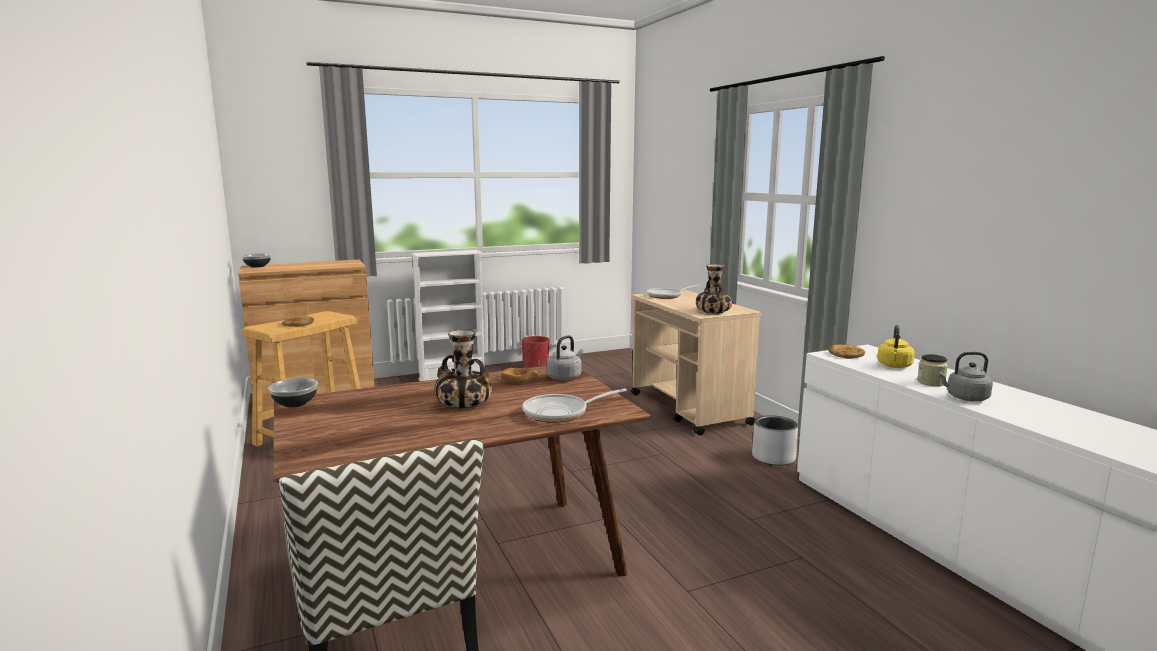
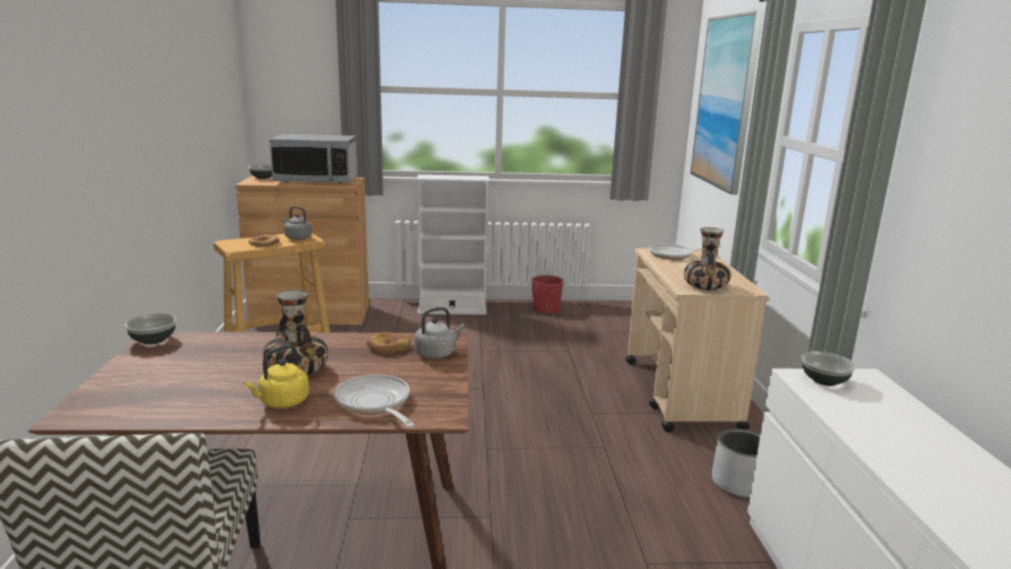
camera: 20 degrees right, 5 degrees up
frying pan [523,388,627,423] -> frying pan turned 60 degrees clockwise [335,374,415,428]
bread [829,345,865,359] -> bowl [802,351,856,386]
yellow kettle [877,325,915,368] -> yellow kettle moved to [244,345,309,408]
jar [917,354,948,386] -> none
grey kettle [937,352,993,401] -> grey kettle moved to [283,206,312,240]
none -> microwave [269,134,357,184]
none -> picture [690,10,763,195]

